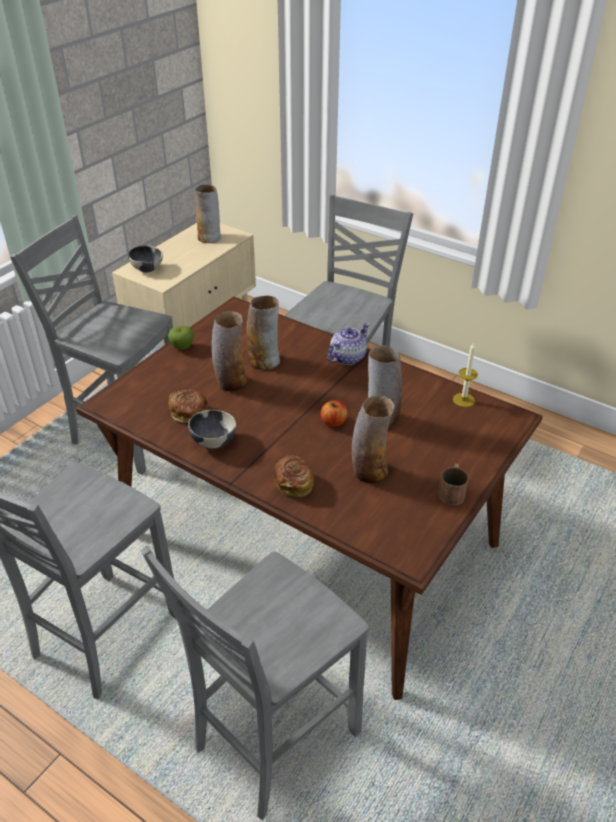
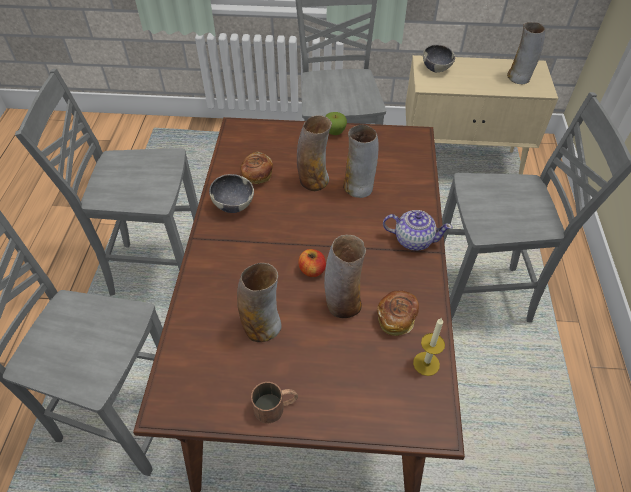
camera: 60 degrees right, 10 degrees up
bread [273,455,314,498] -> bread moved to [377,291,419,336]

